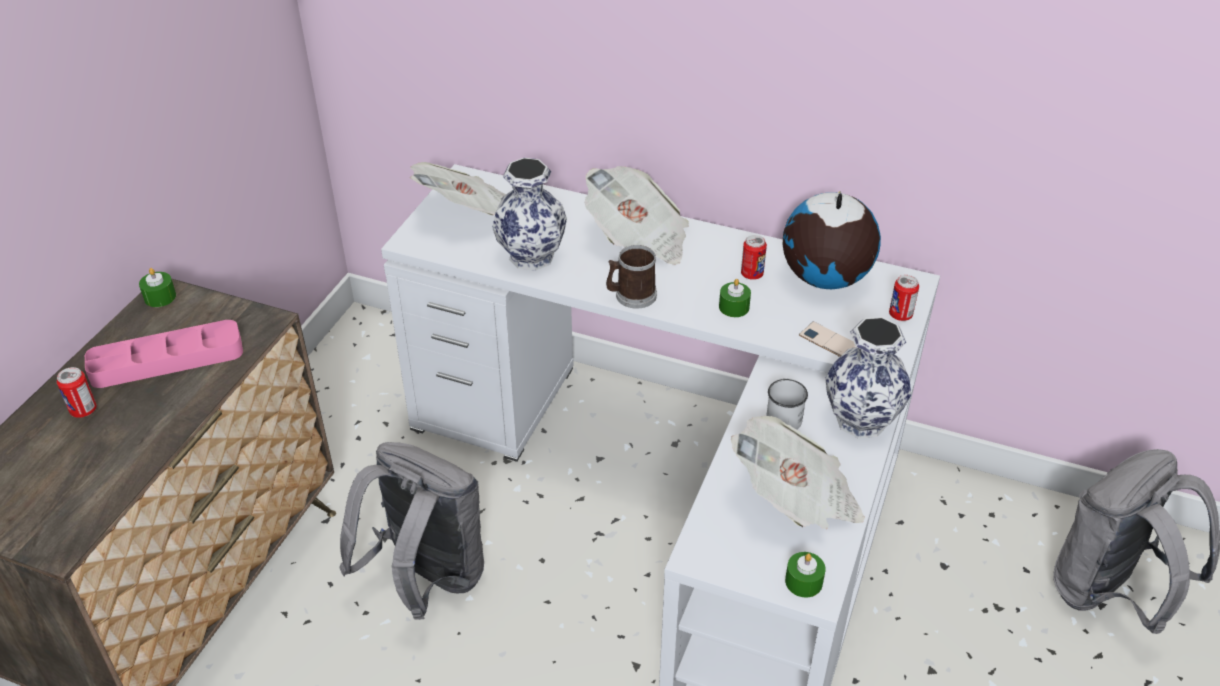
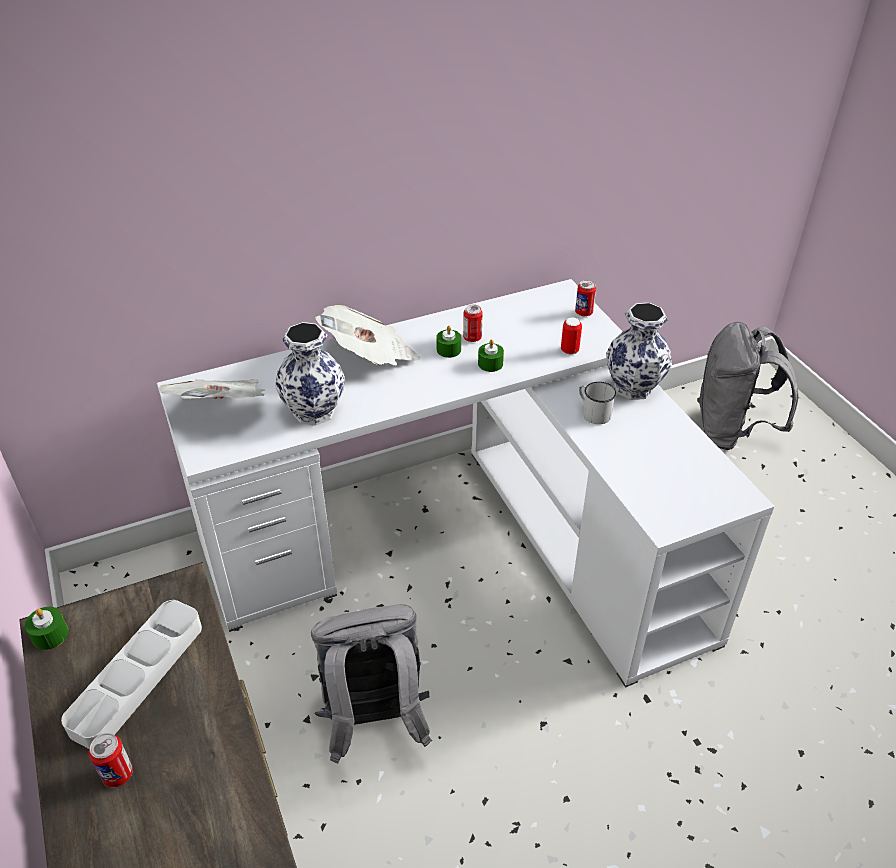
camera: 45 degrees left, 0 degrees up
pink tray [85,320,243,388] -> grey tray [61,600,202,749]
mug [606,245,657,309] -> none
newspaper [731,416,865,529] -> none
globe [783,191,881,289] -> none
green candle [785,552,826,598] -> green candle moved to [436,326,461,358]
phone [799,322,856,357] -> can [561,318,582,354]

